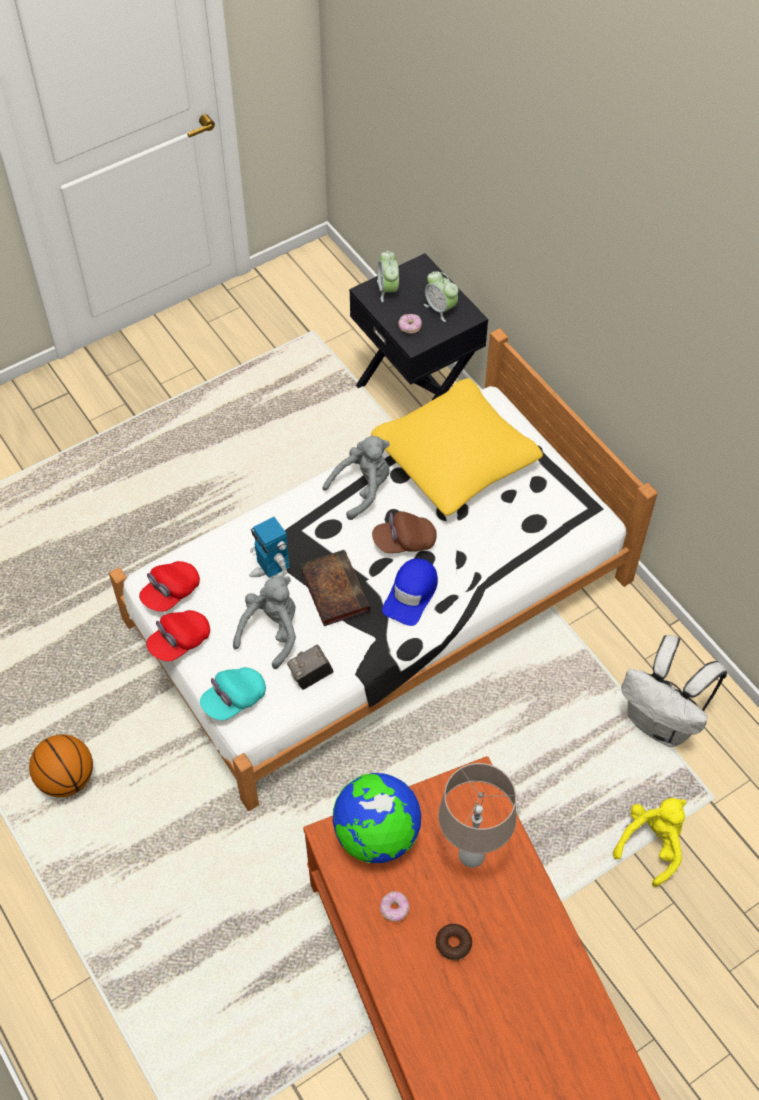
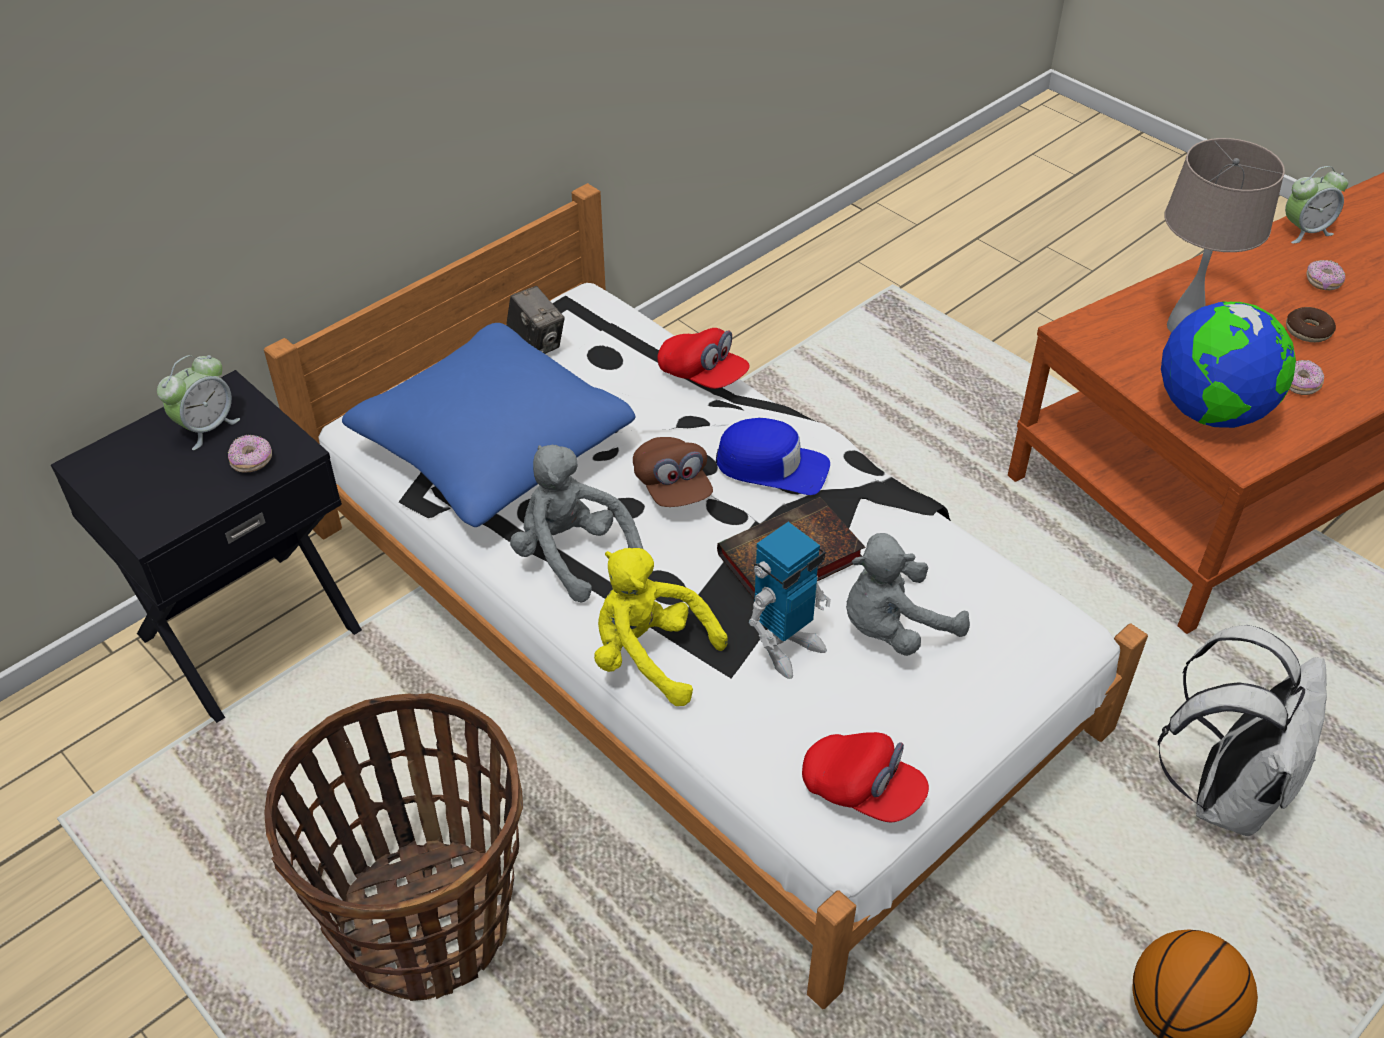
camera: 100 degrees left, 10 degrees down
red cap [146,610,210,661] -> red cap moved to [657,328,750,389]
turquoise cap [200,667,266,720] -> none
grey plush toy [233,576,296,669] -> grey plush toy turned 45 degrees counterclockwise [846,533,970,656]
camera [287,645,333,690] -> camera moved to [506,286,565,354]
yellow pillow [371,378,543,516] -> blue pillow [342,323,635,527]
alarm clock [377,250,399,302] -> alarm clock moved to [1285,166,1348,244]
yellow plush toy [613,798,686,887] -> yellow plush toy moved to [594,548,728,706]
white backpack [621,635,727,747] -> white backpack moved to [1158,625,1327,836]
none -> basket [265,693,523,1001]
none -> donut [1306,260,1345,290]

